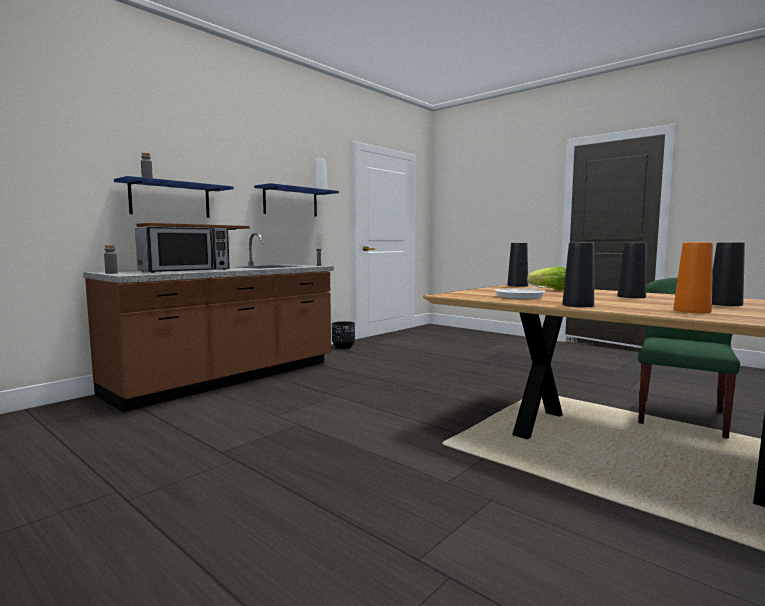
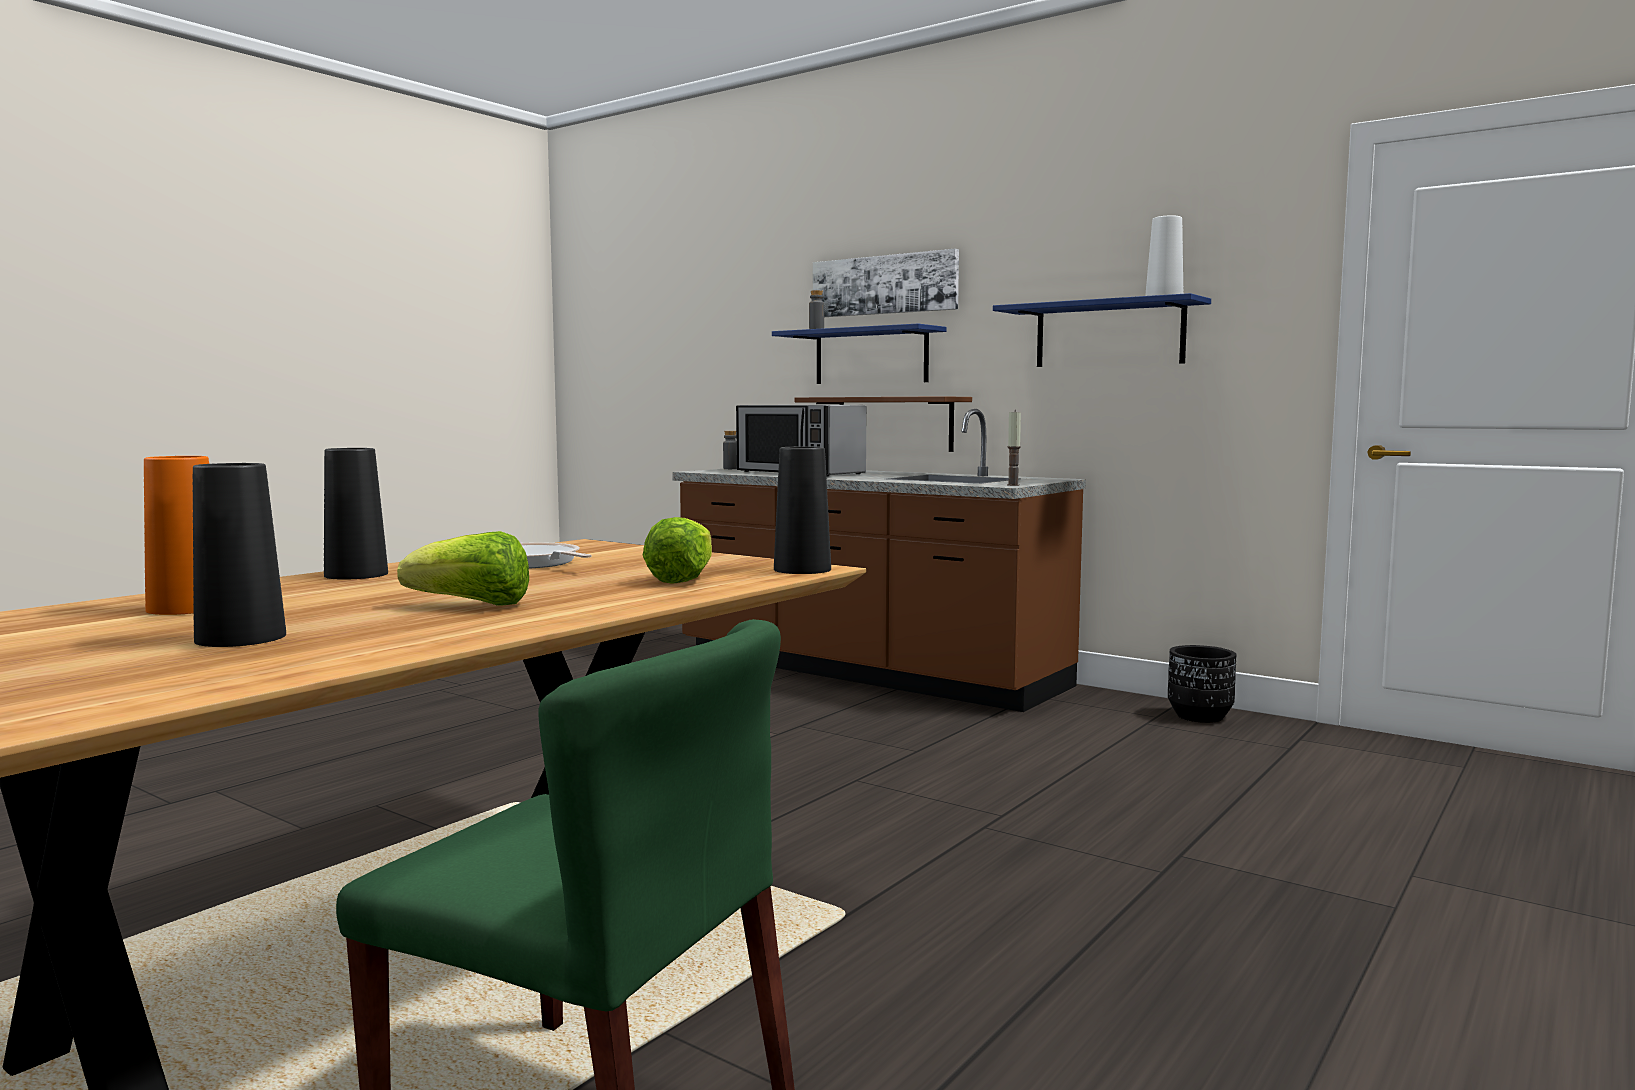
camera: 85 degrees right, 0 degrees up
black vase [617,243,646,298] -> lettuce [397,531,529,606]
none -> picture [813,248,959,317]

